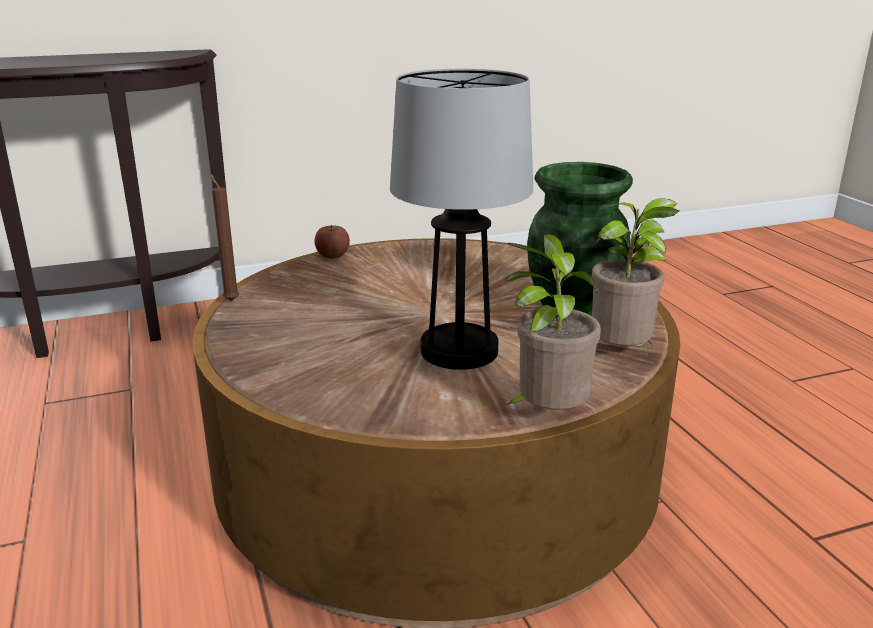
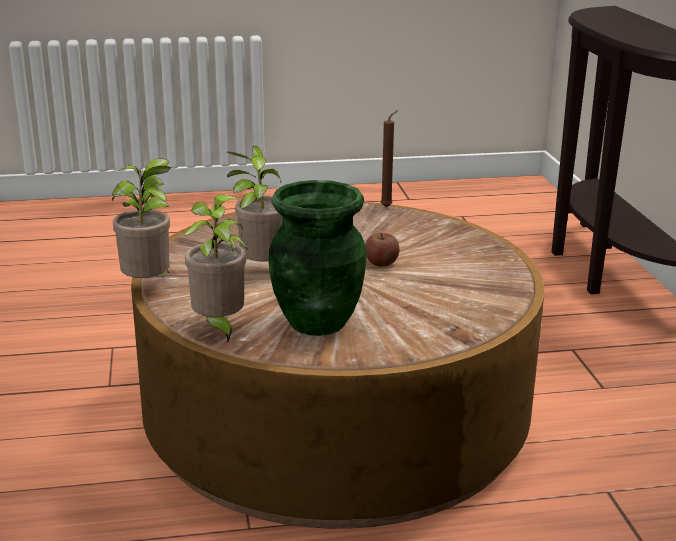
camera: 100 degrees right, 0 degrees up
apple [315,225,350,258] -> apple moved to [365,233,400,267]
table lamp [390,69,533,370] -> potted plant [227,146,282,261]

